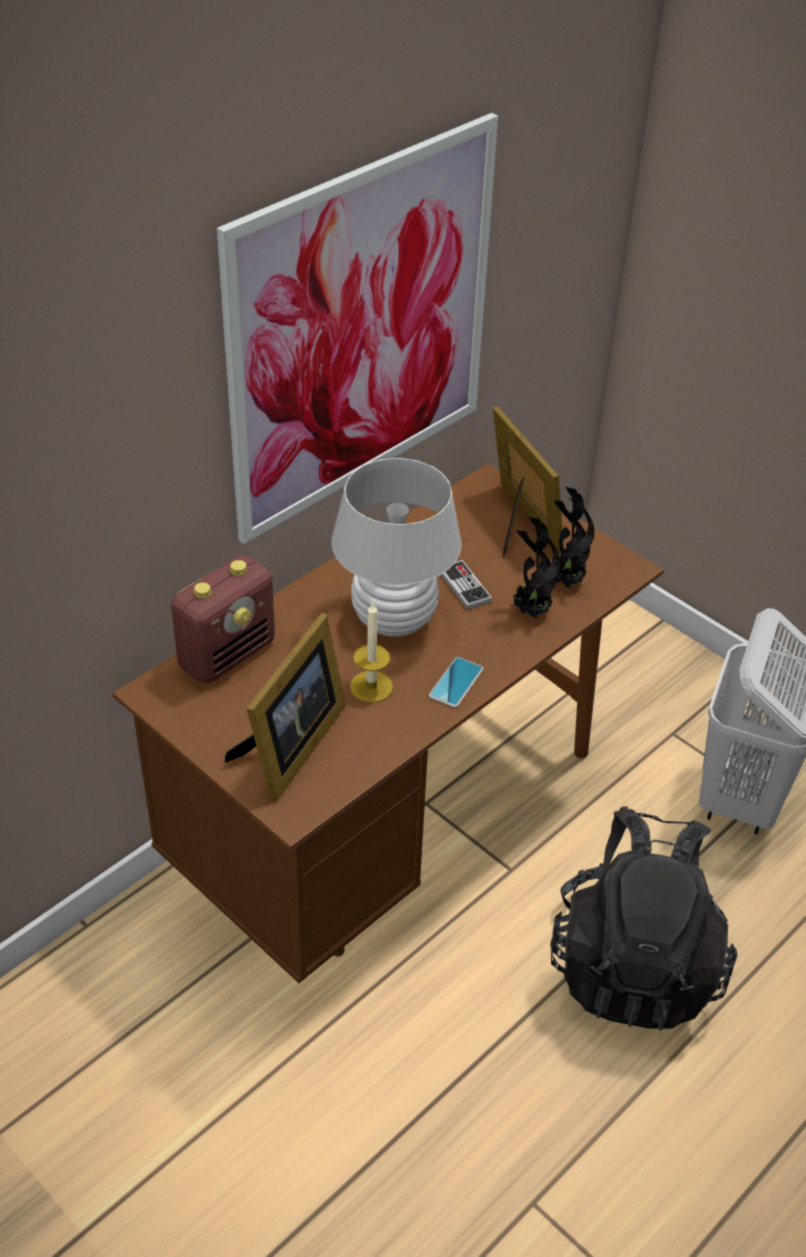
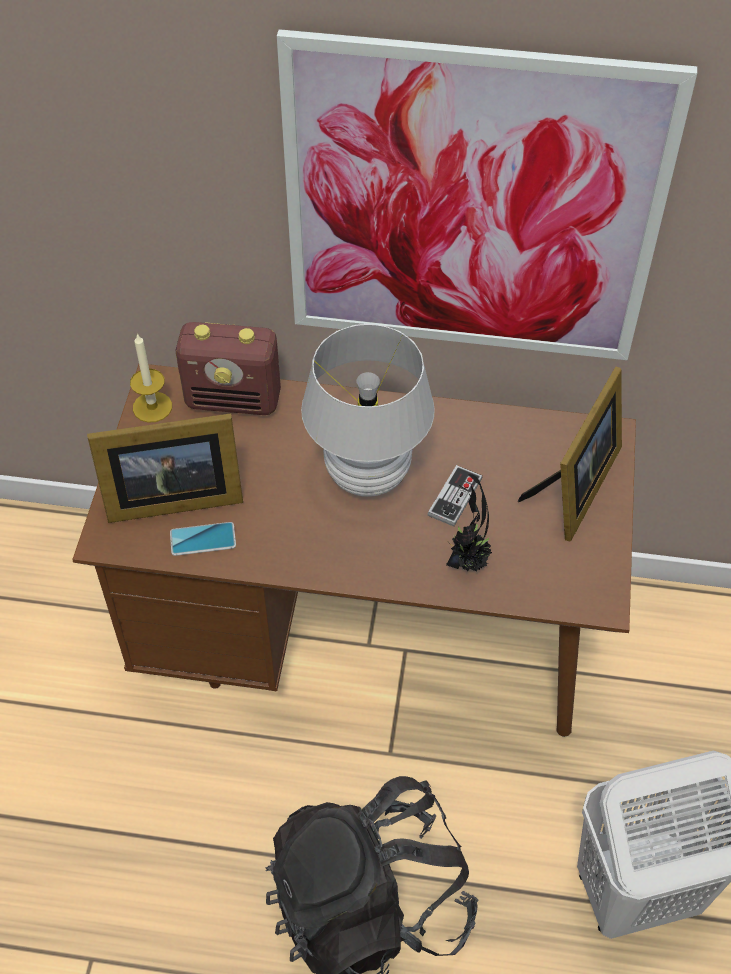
camera: 55 degrees right, 10 degrees up
candle [350,603,393,703] -> candle moved to [130,333,172,423]
phone [429,657,483,707] -> phone moved to [170,522,236,556]
potted plant [552,487,594,587] -> none

